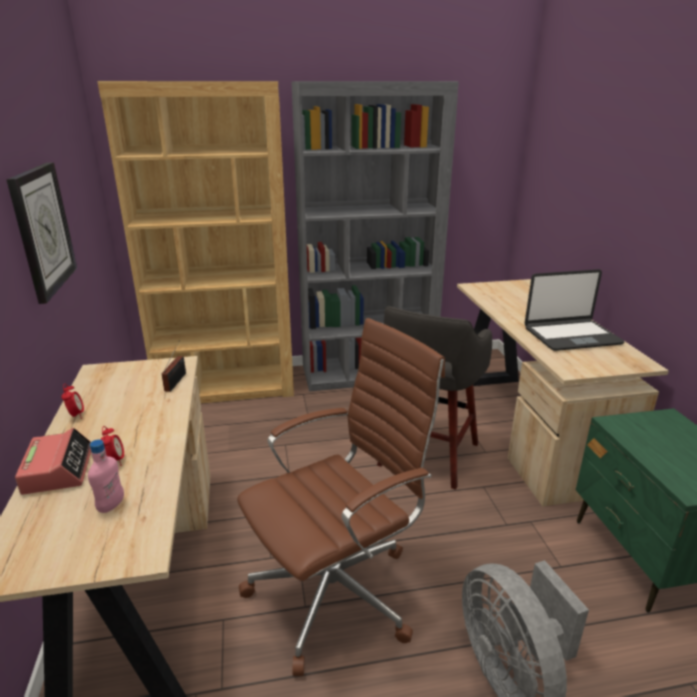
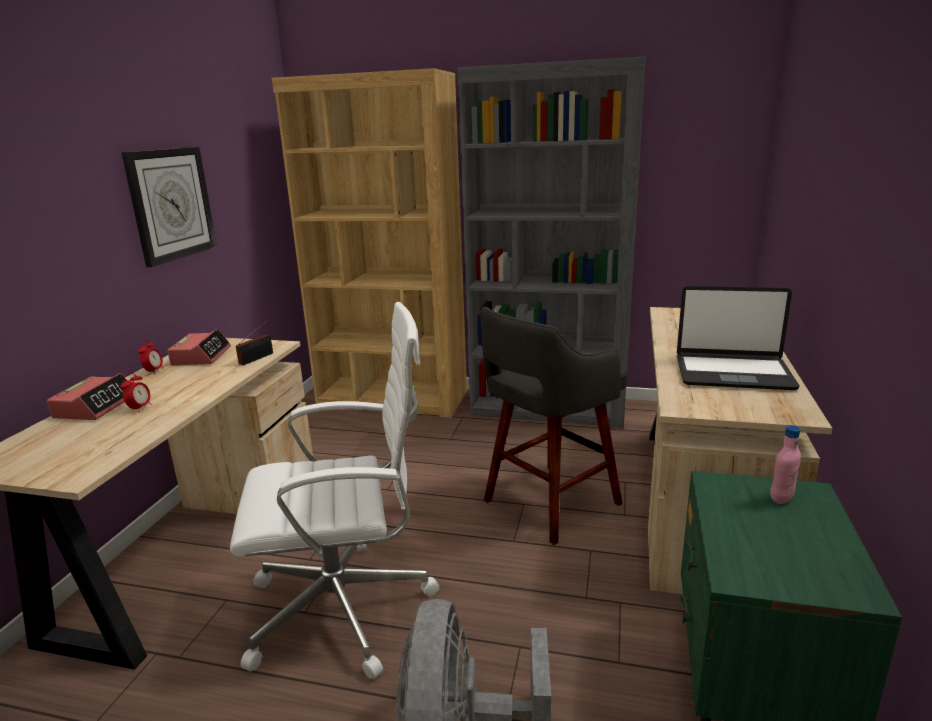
camera: 25 degrees right, 5 degrees down
pink bottle [88,440,124,513] -> pink bottle moved to [770,425,801,504]
brown office chair [237,318,445,676] -> white office chair [230,302,440,679]
none -> alarm clock [167,329,231,365]

